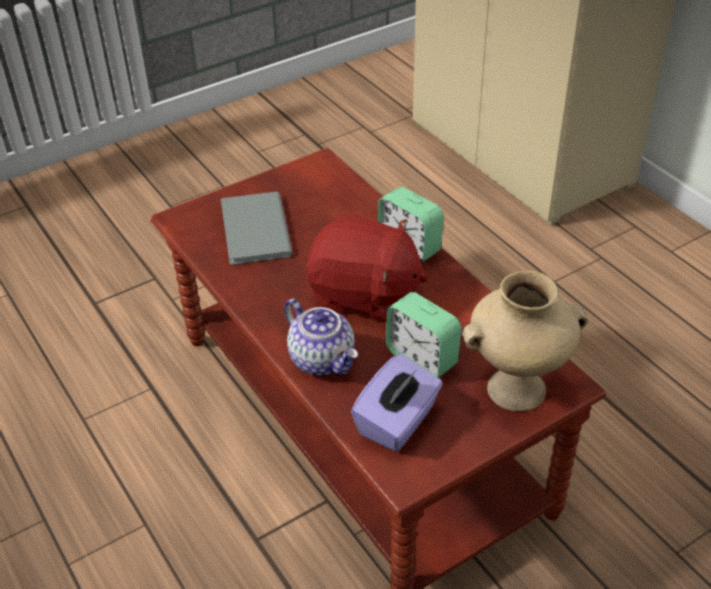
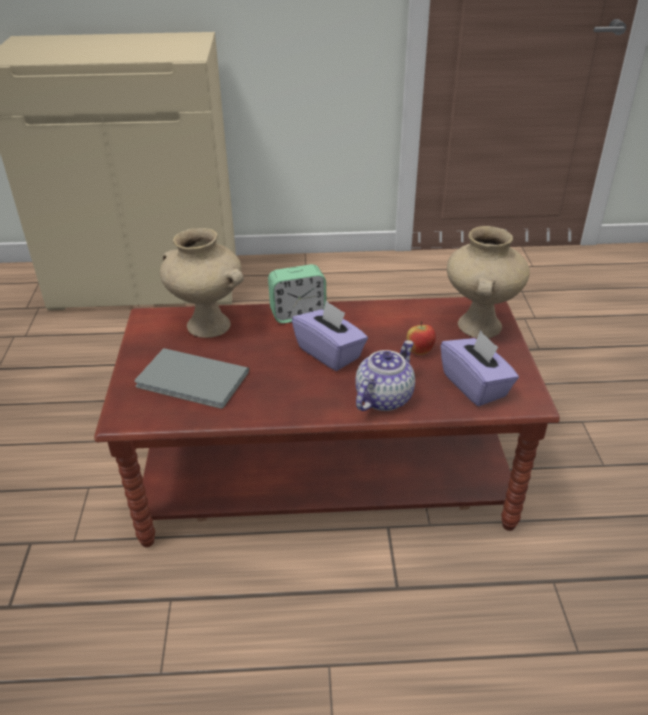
camera: 60 degrees left, 5 degrees down
teapot [284,299,358,375] -> teapot turned 45 degrees counterclockwise [355,340,415,411]
red plush toy [306,216,428,322] -> purple tissue box [292,300,368,371]
alarm clock [386,292,462,378] -> apple [406,321,436,355]
none -> beige vase [160,228,244,338]

